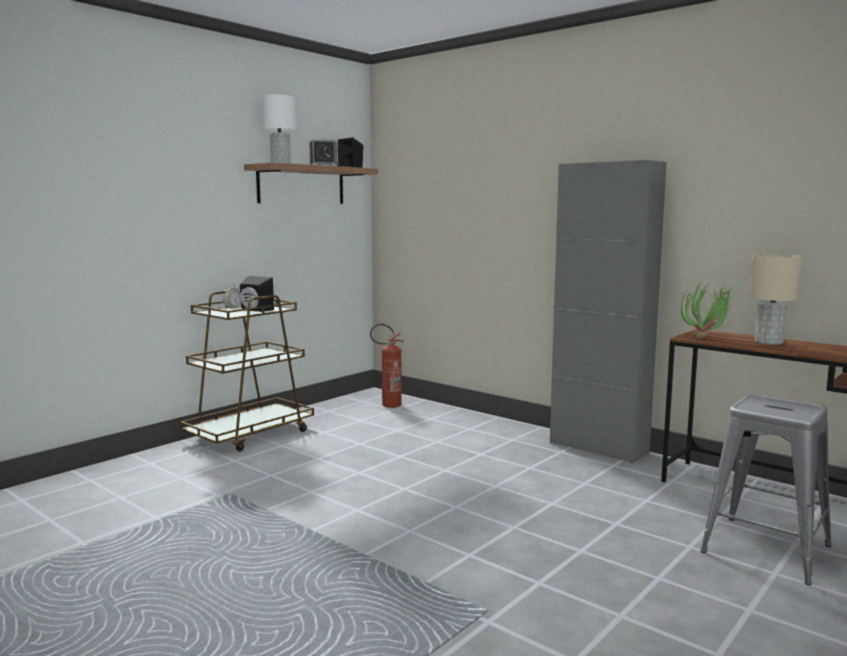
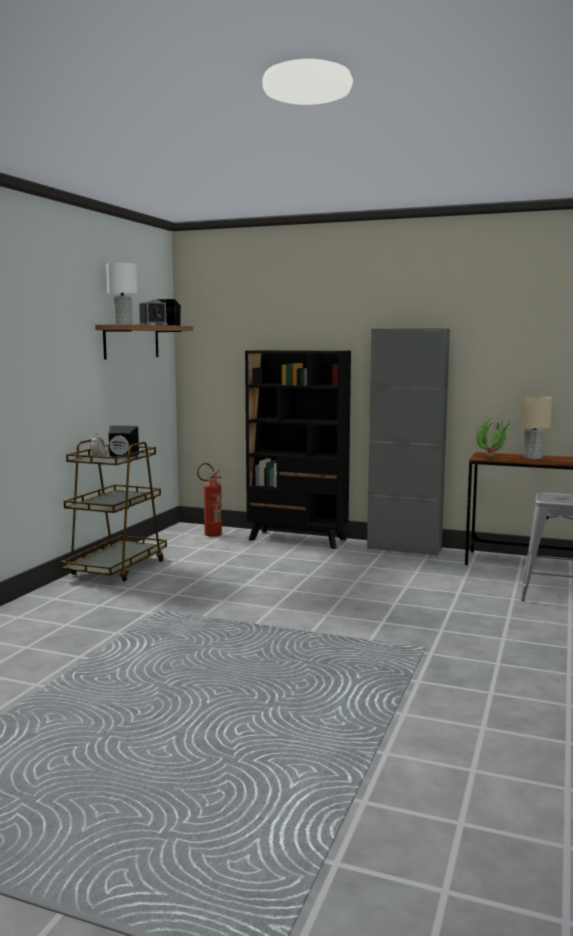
camera: 20 degrees left, 0 degrees up
none -> black bookcase [245,350,351,549]

